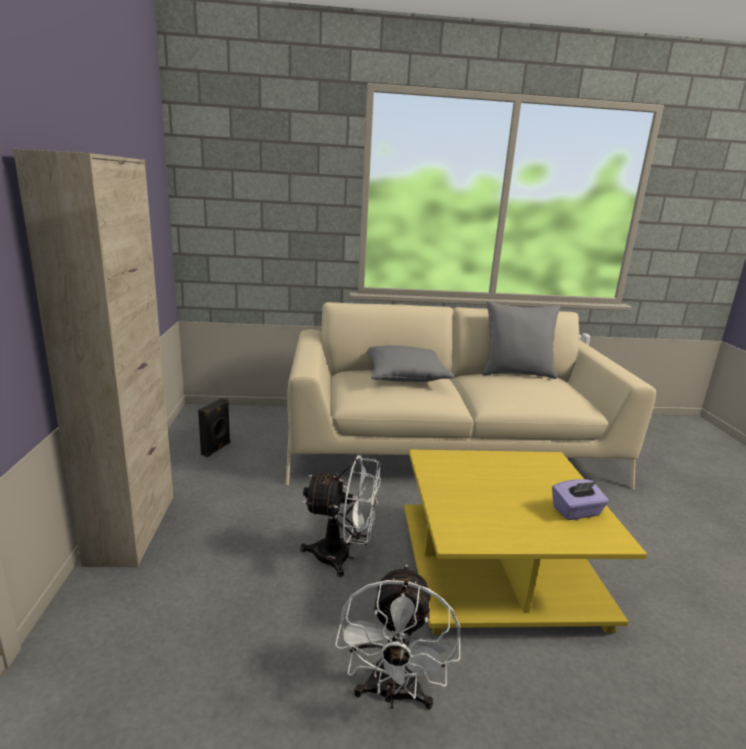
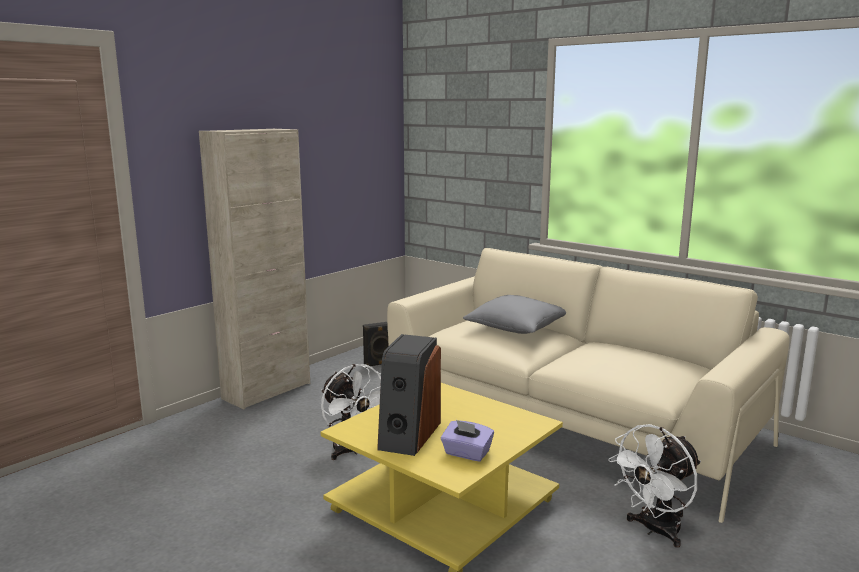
camera: 45 degrees right, 5 degrees down
white fan [335,565,460,710] -> white fan moved to [608,424,701,548]
grey pillow [482,301,560,379] -> none
none -> speaker [377,334,441,456]

